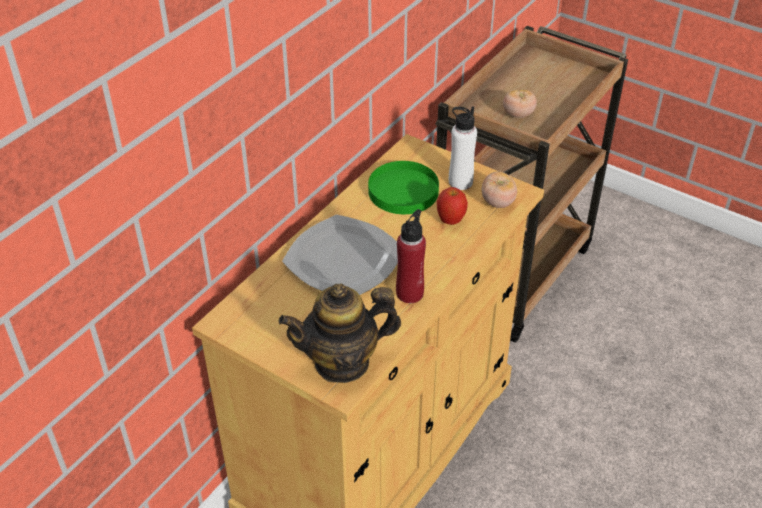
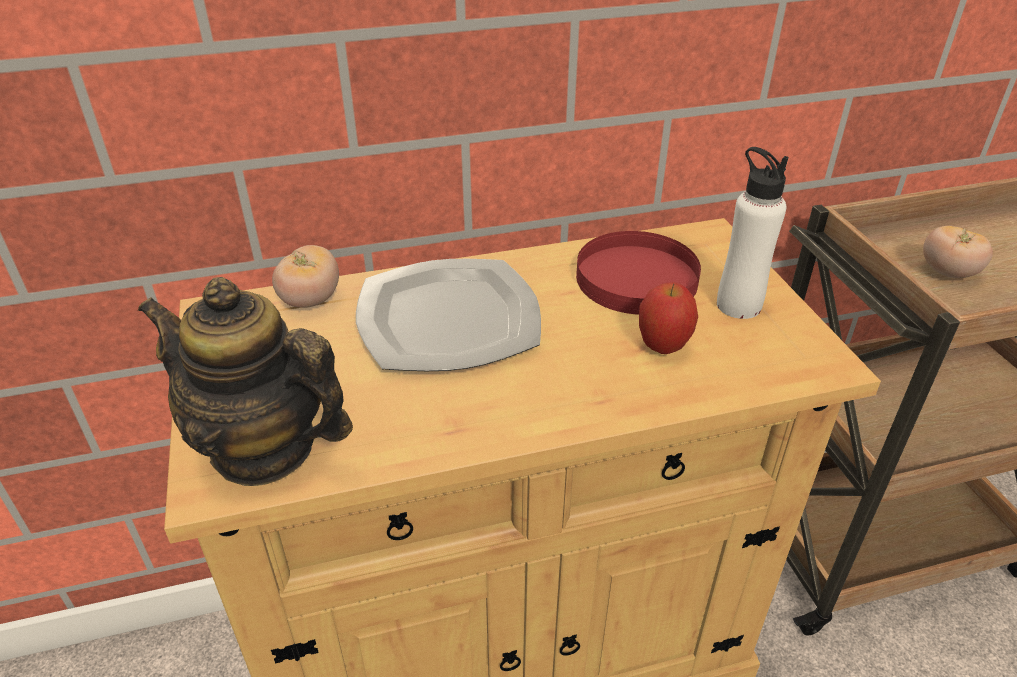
camera: 40 degrees right, 5 degrees down
green plate [368,161,439,214] -> red plate [576,231,701,315]
red bottle [396,209,426,303] -> none
tomato [481,171,517,208] -> tomato moved to [272,245,339,308]

